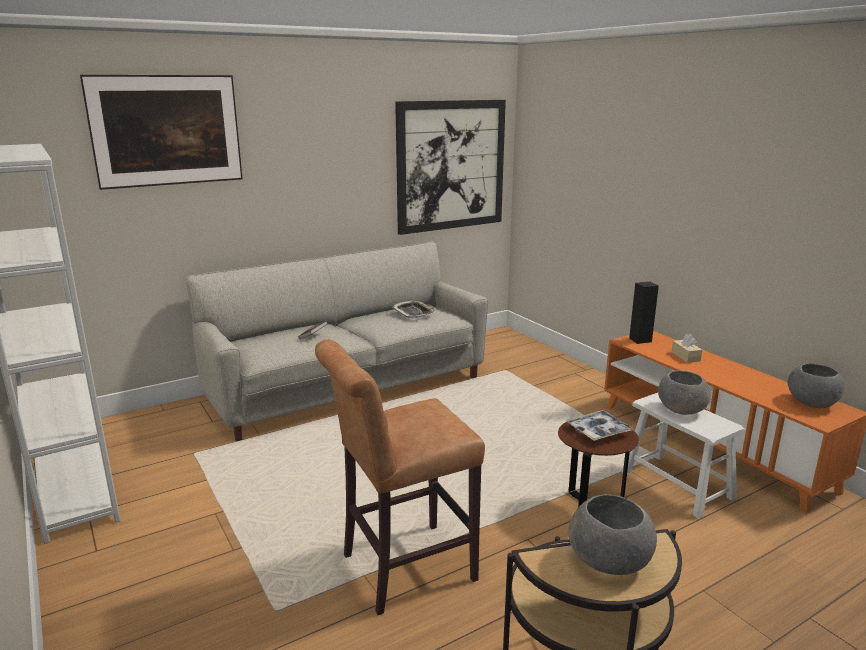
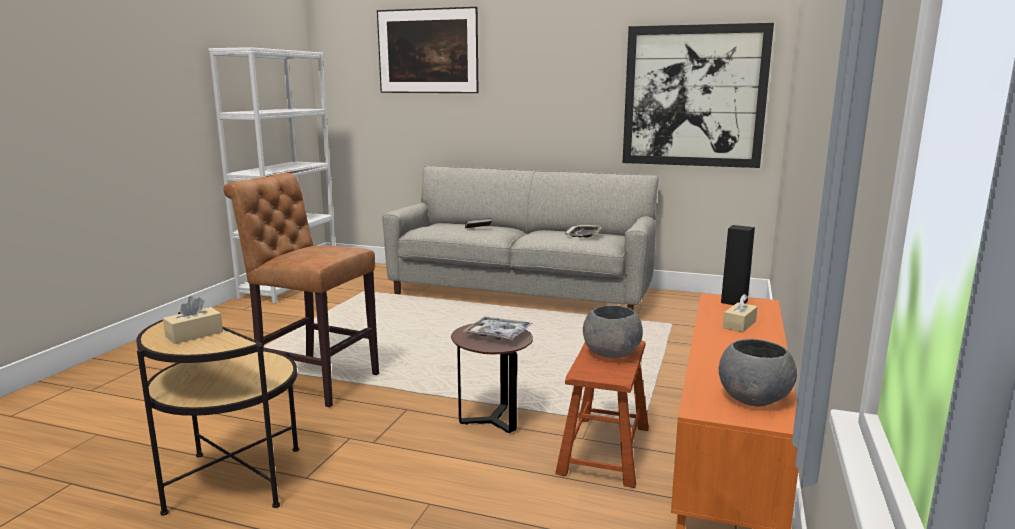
camera: 50 degrees right, 5 degrees down
grey bowl [568,494,657,575] -> beige tissue box [163,296,223,344]
white stool [622,393,745,518] -> brown stool [555,340,649,488]

